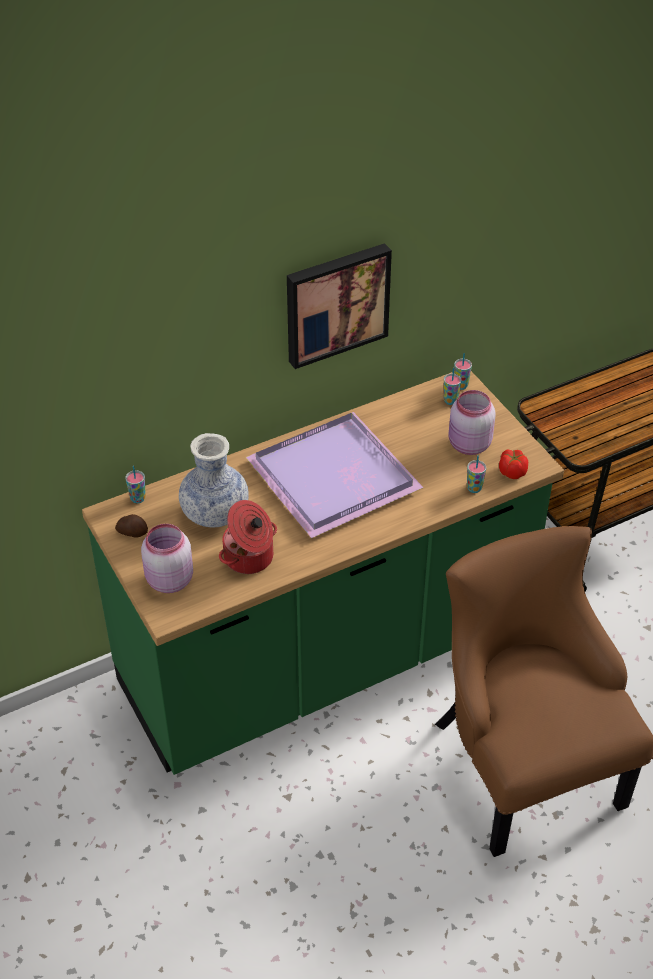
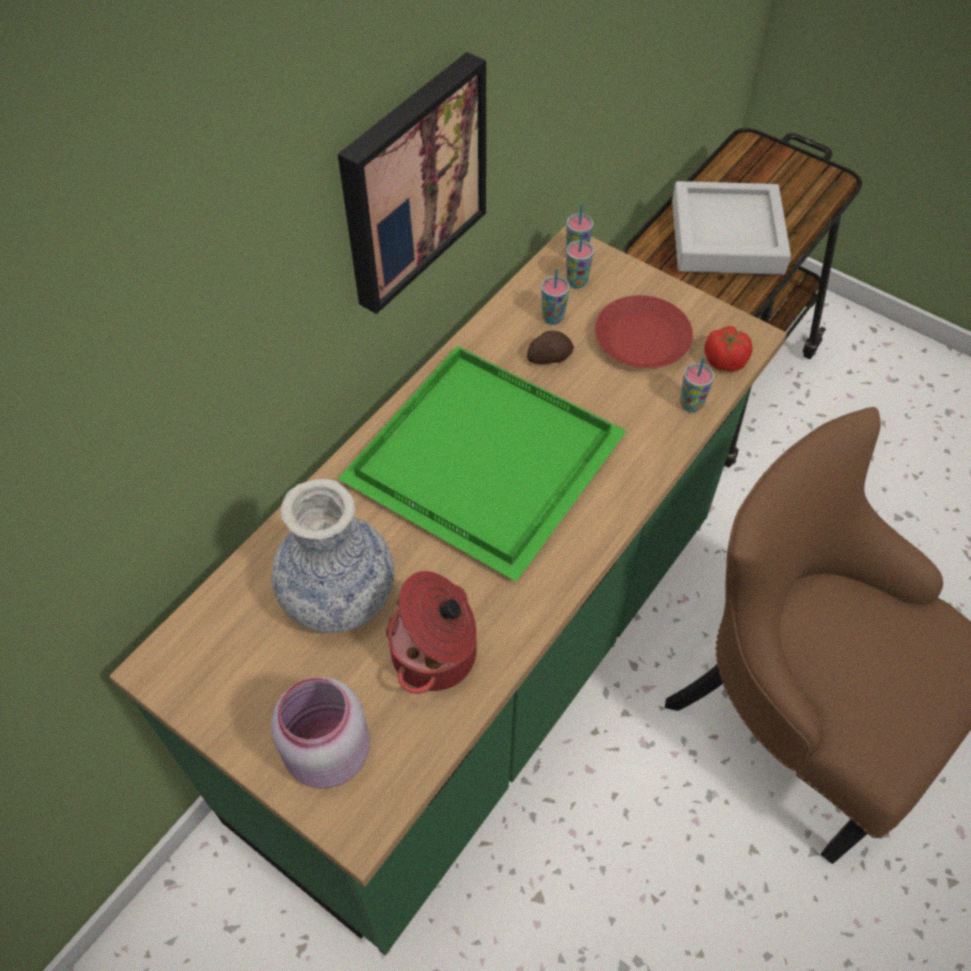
camera: 25 degrees left, 10 degrees up
potato [115,514,148,538] -> potato moved to [527,331,574,364]
cup [125,466,146,503] -> cup moved to [541,269,569,325]
purple tray [246,412,424,538] -> green tray [338,346,627,582]
pink jar [448,390,496,455] -> red plate [595,295,693,368]
none -> grey tray [672,181,791,275]

